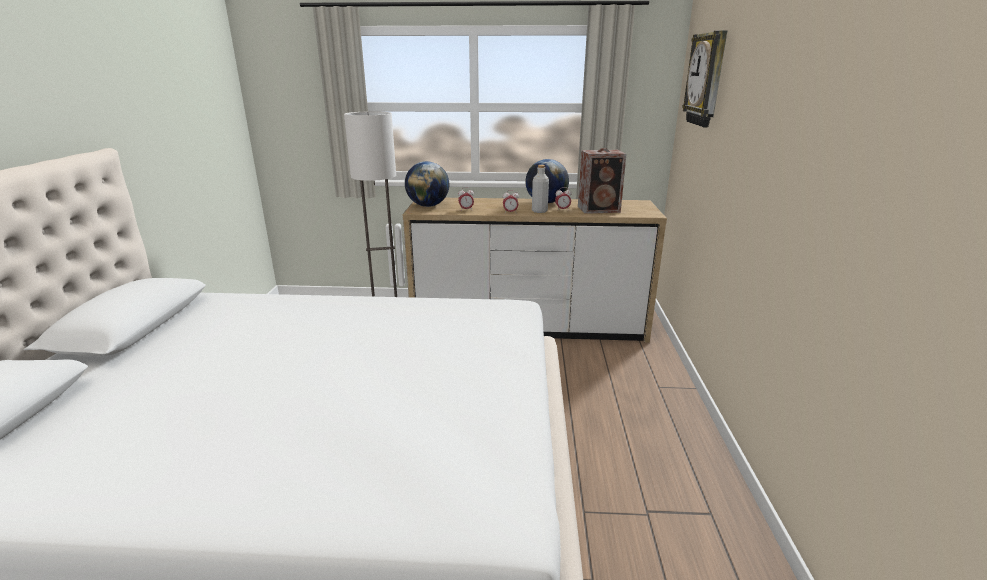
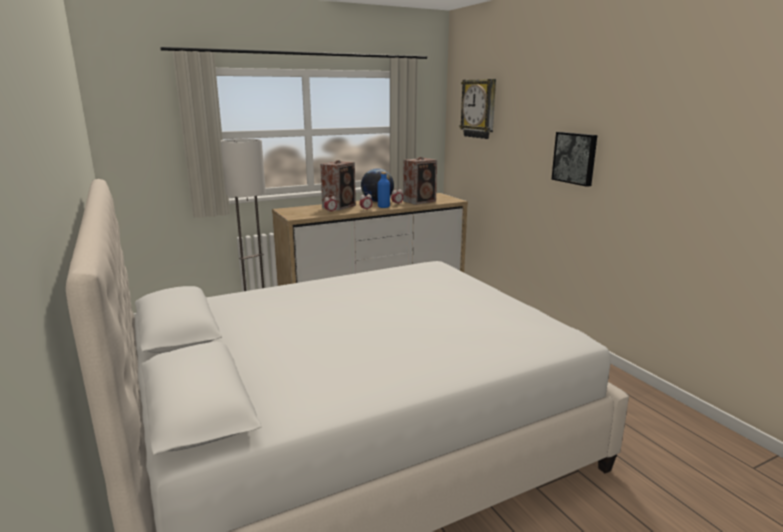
camera: 30 degrees left, 5 degrees down
globe [405,161,449,207] -> none
grey bottle [532,165,549,213] -> blue bottle [378,172,390,208]
none -> speaker [320,160,356,211]
none -> picture [552,132,597,187]

